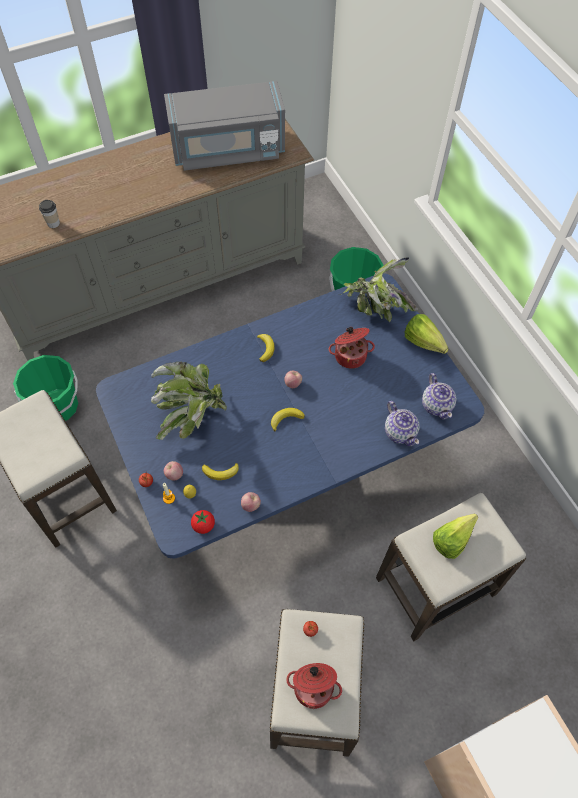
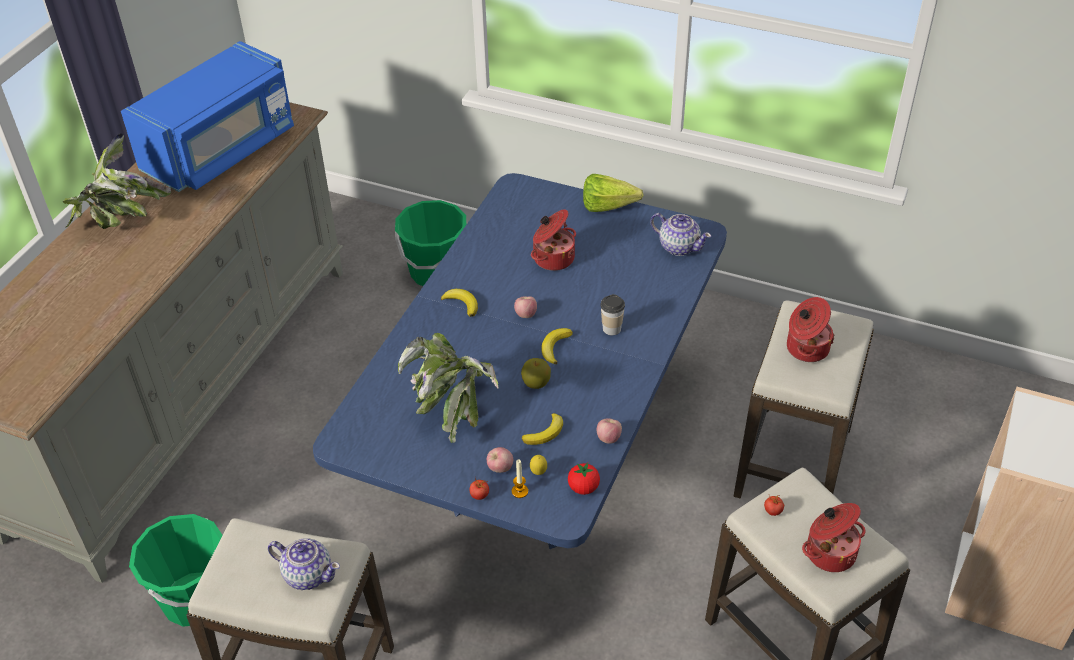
camera: 40 degrees left, 15 degrees down
cup [39,200,60,228] -> cup moved to [601,294,625,335]
grey microwave [164,81,285,171] -> blue microwave [121,41,294,192]
potted plant [340,257,418,322] -> potted plant moved to [63,133,171,229]
teapot [385,401,420,447] -> teapot moved to [268,538,340,590]
lettuce [433,514,478,559] -> cooking pot [787,297,834,362]
none -> apple [521,358,551,389]

